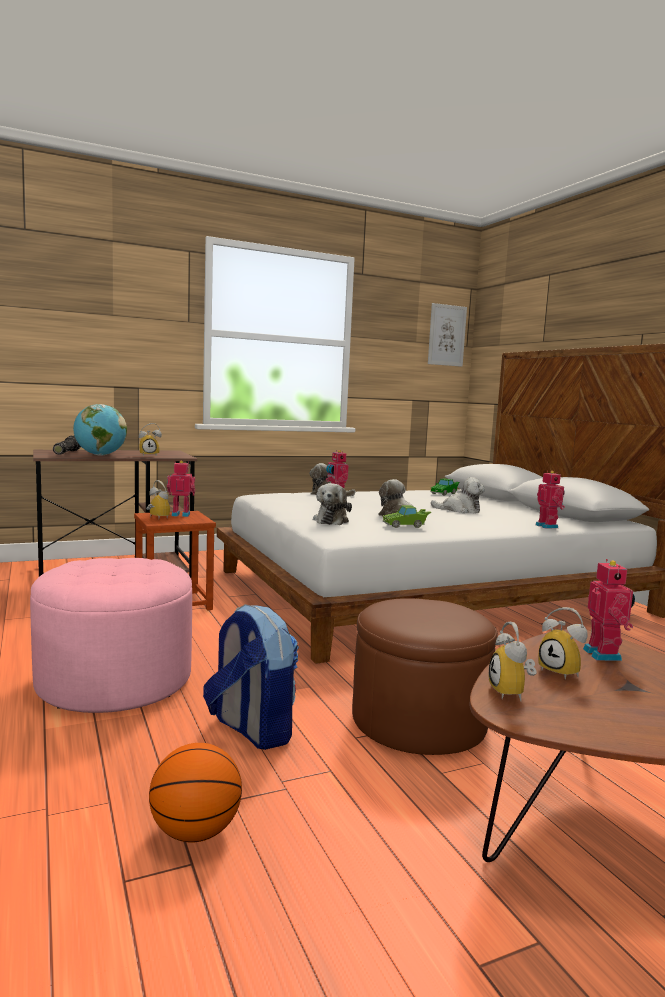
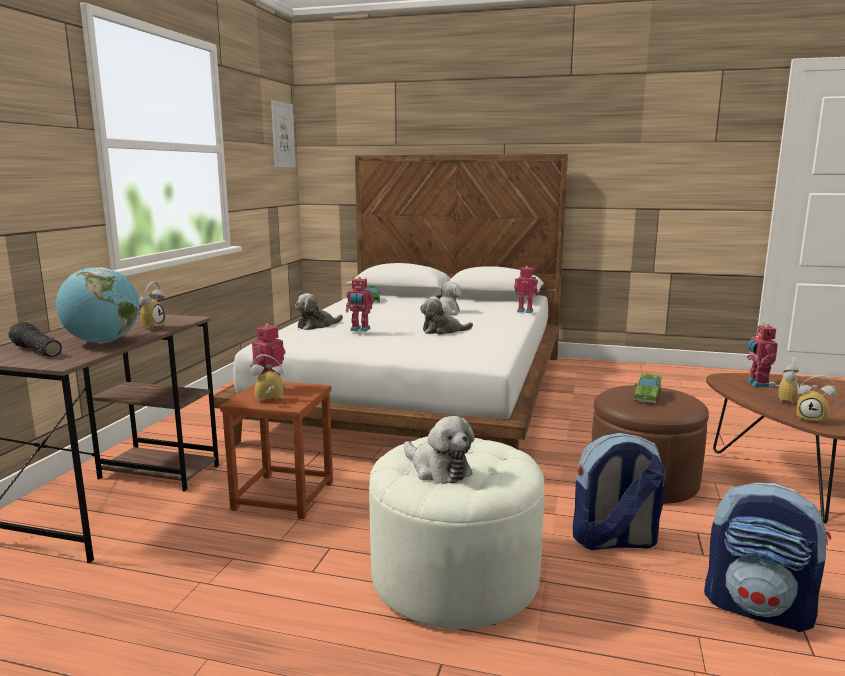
camera: 50 degrees left, 5 degrees up
pink ottoman [30,558,192,713] -> white ottoman [369,436,544,629]
basketball [149,743,242,843] -> backpack [704,483,831,632]
plush toy [313,483,352,525] -> plush toy moved to [404,416,475,484]
green toy car [383,505,431,528] -> green toy car moved to [634,373,662,404]
alarm clock [539,607,587,680] -> alarm clock turned 60 degrees counterclockwise [769,357,799,405]
toy robot [583,559,635,661] -> toy robot turned 120 degrees counterclockwise [747,323,778,387]

